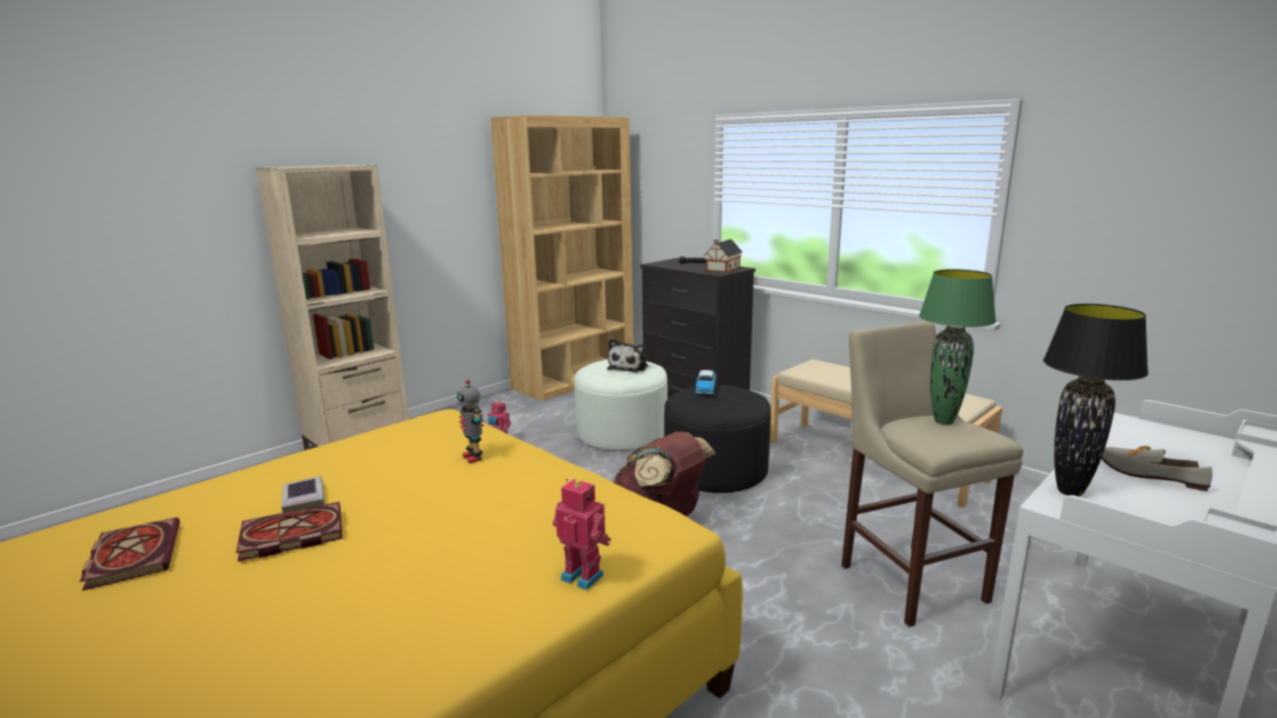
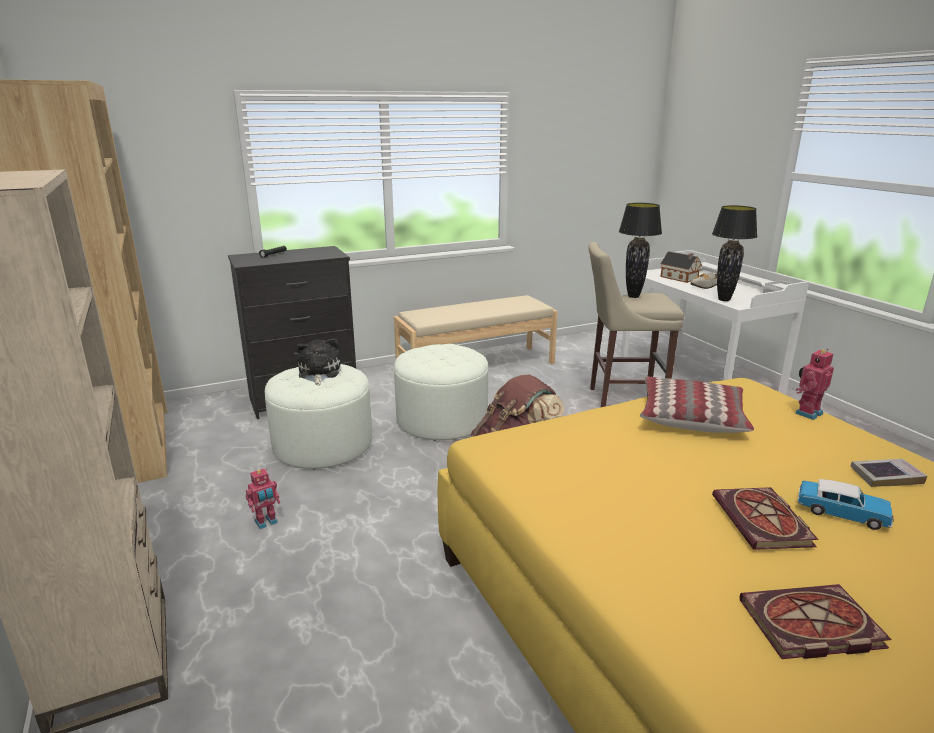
camera: 70 degrees left, 5 degrees up
book [281,476,325,513] -> book moved to [850,459,928,487]
toy robot [456,379,484,463] -> none
plush toy [607,338,648,372] -> plush toy turned 135 degrees counterclockwise [296,338,341,385]
black ottoman [664,385,771,493] -> white ottoman [394,344,488,441]
toy car [695,370,716,395] -> toy car moved to [798,479,894,530]
toy house [704,239,742,272] -> toy house moved to [660,251,702,283]
green table lamp [919,269,996,425] -> black table lamp [619,203,662,298]
none -> pillow [640,377,754,433]

